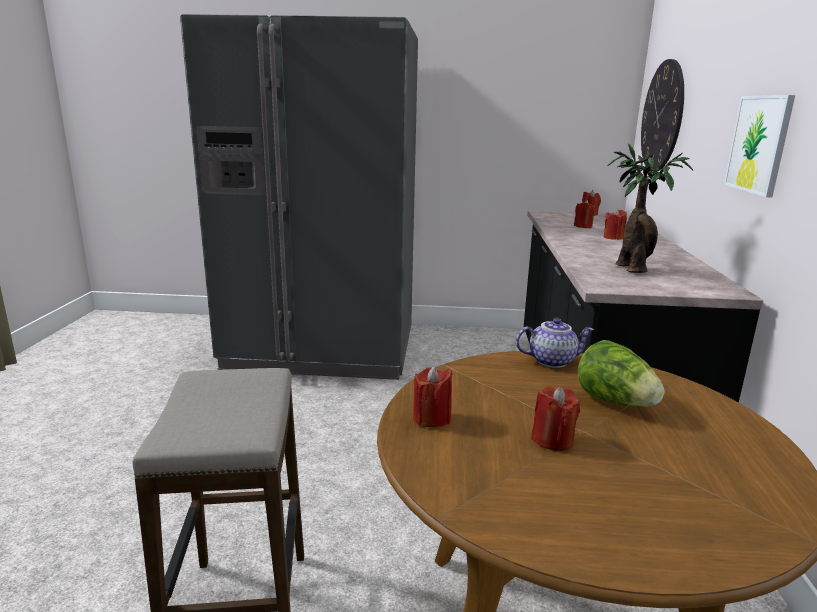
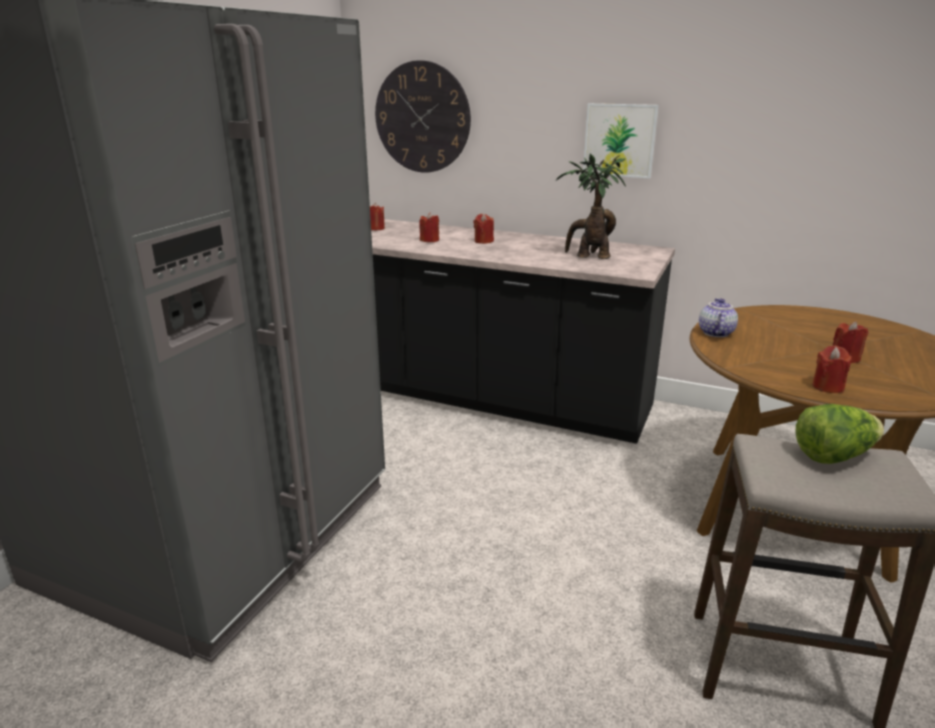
camera: 70 degrees left, 5 degrees up
lettuce [578,340,665,407] -> lettuce moved to [795,404,884,464]

